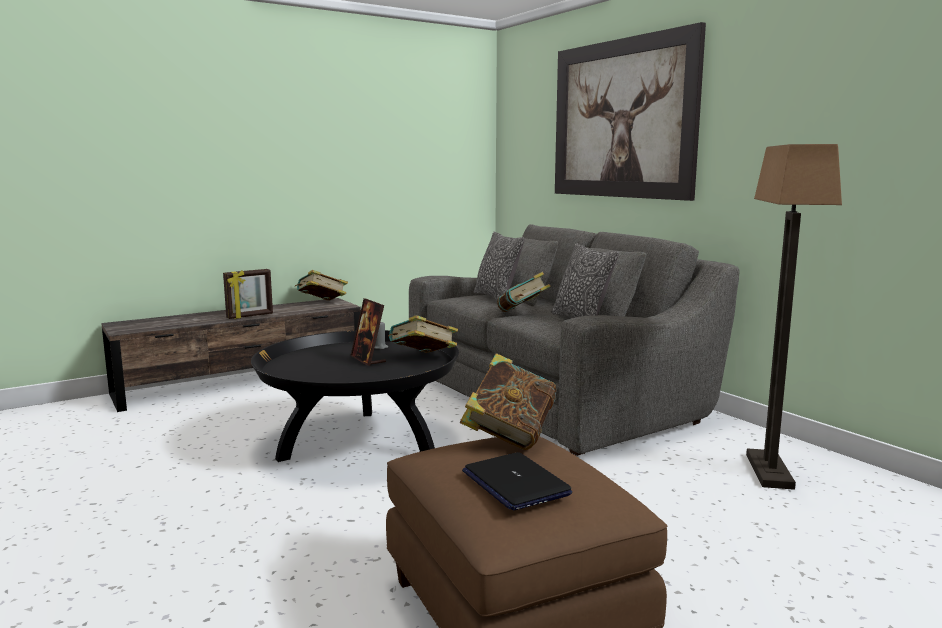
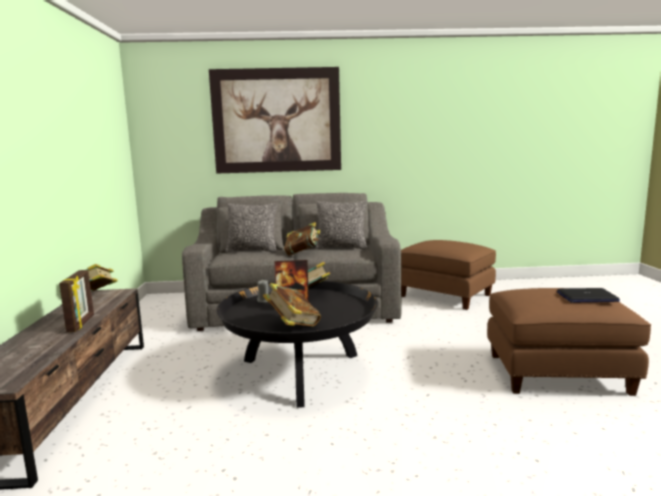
camera: 60 degrees left, 0 degrees up
book [460,353,556,450] -> book moved to [263,283,321,326]
floor lamp [746,144,842,490] -> brown ottoman [401,240,496,310]

